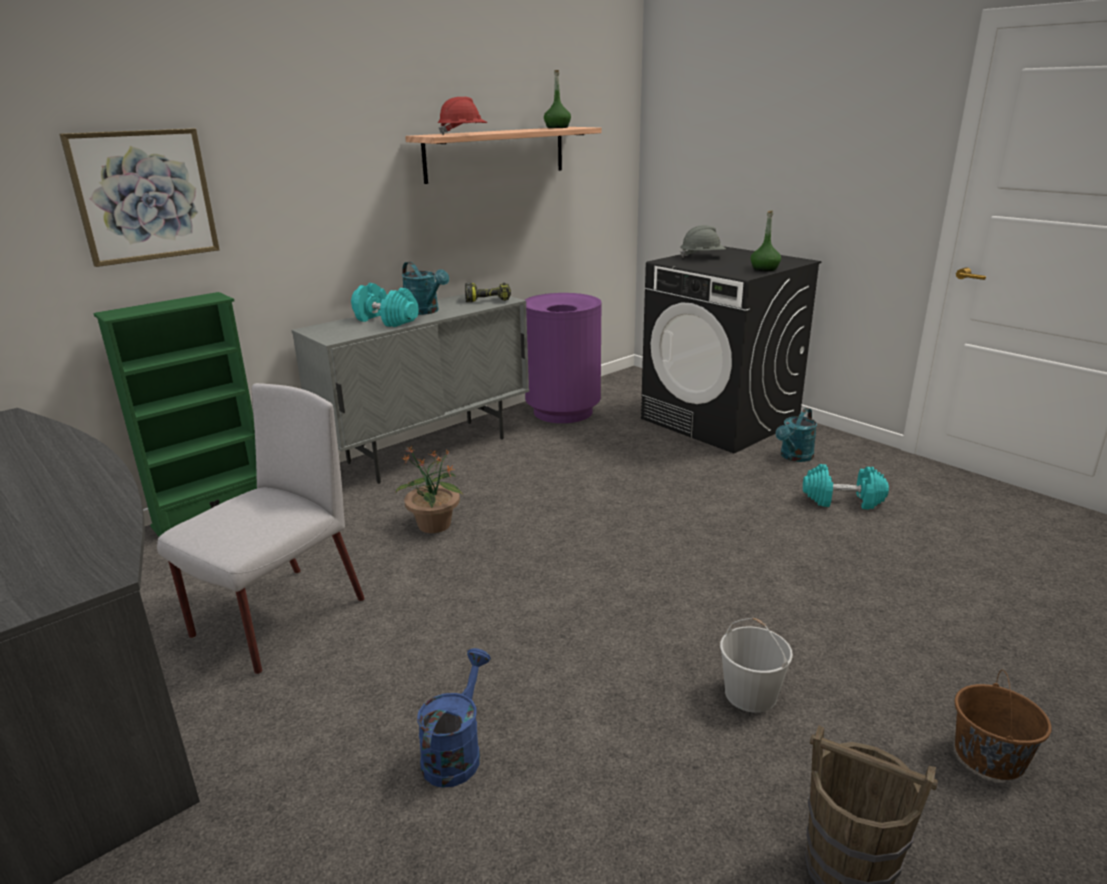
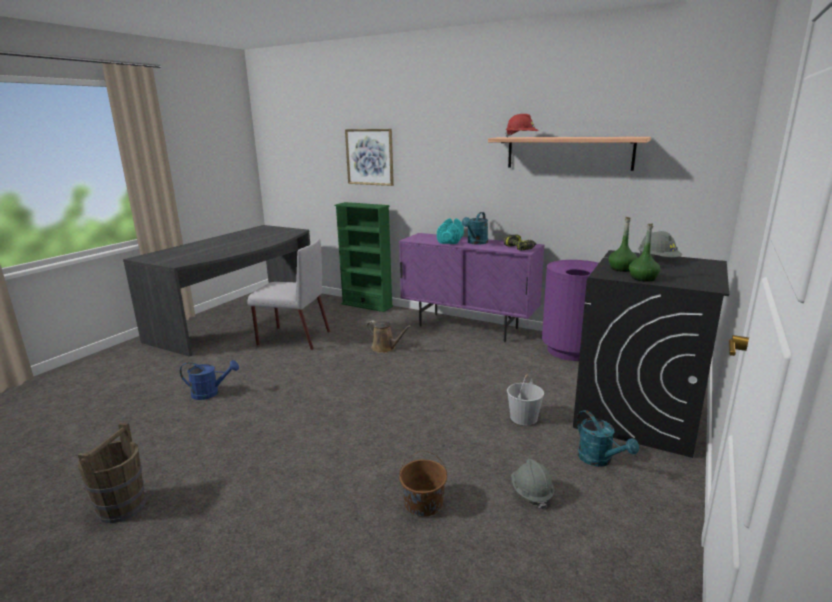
camera: 70 degrees right, 5 degrees down
grey cabinet [292,294,529,484] -> purple cabinet [399,233,545,342]
potted plant [396,446,462,533] -> brown watering can [366,320,411,353]
green bottle [544,70,571,128] -> green bottle moved to [608,217,638,272]
white bucket [720,618,793,713] -> white bucket moved to [507,374,544,425]
turquoise watering can [776,408,817,462] -> turquoise watering can turned 135 degrees counterclockwise [577,410,639,467]
turquoise dumbbell [803,464,889,509] -> grey hard hat [511,459,554,509]
brown bucket [955,670,1052,780] -> brown bucket moved to [399,451,447,517]

